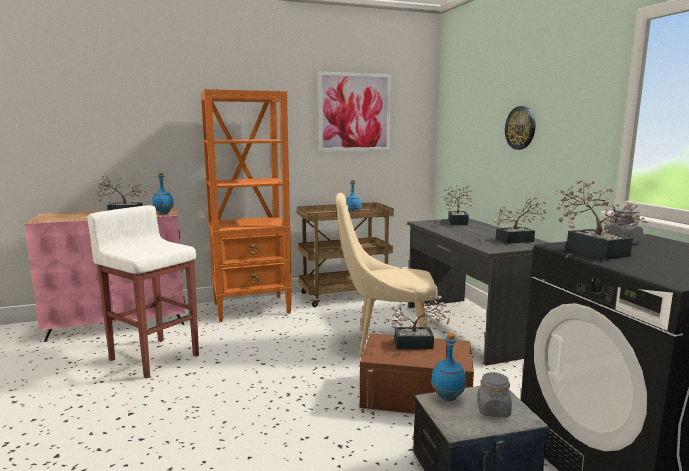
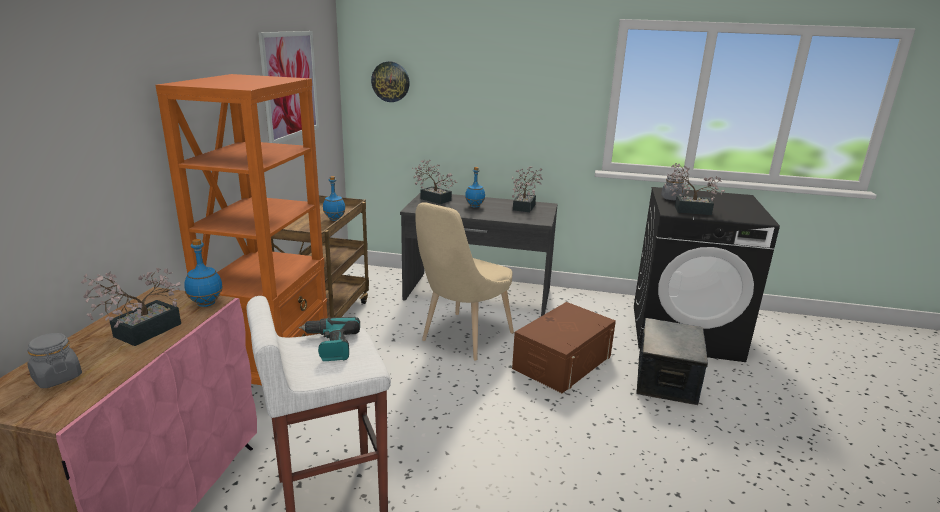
camera: 60 degrees left, 10 degrees up
potted plant [385,295,450,350] -> none
blue bottle [431,333,466,401] -> blue bottle moved to [465,167,485,208]
grey jar [477,372,512,417] -> grey jar moved to [27,333,82,388]
wall clock [505,106,535,150] -> wall clock moved to [371,61,410,102]
none -> power drill [299,317,360,361]

